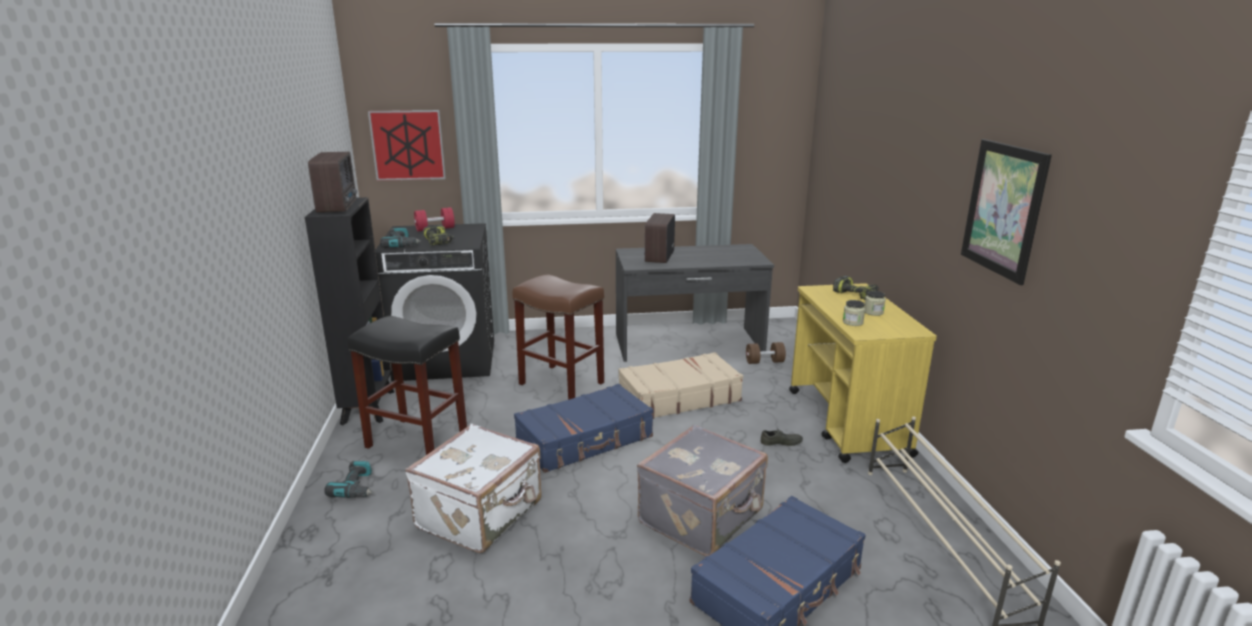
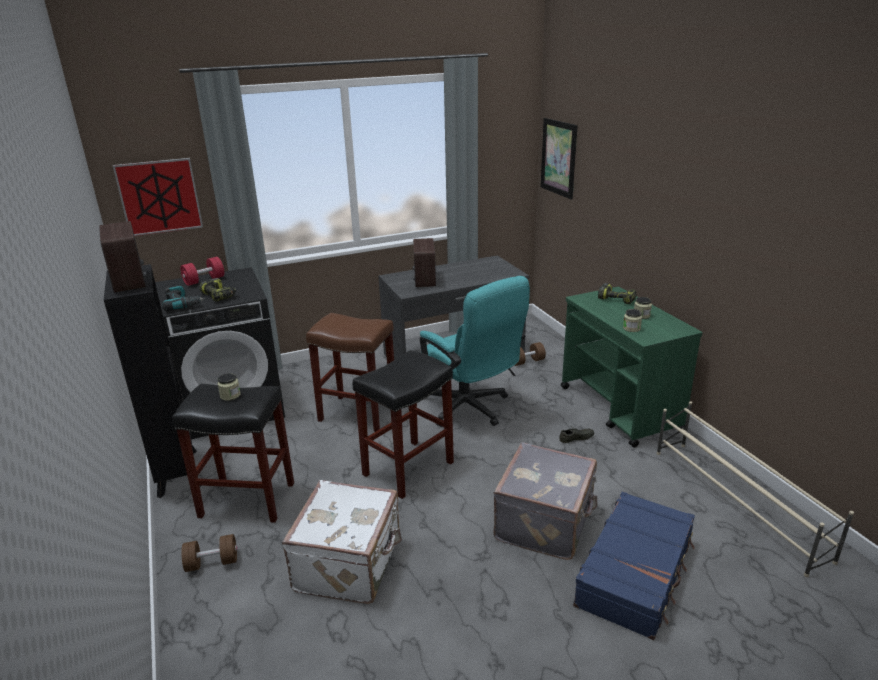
camera: 15 degrees left, 5 degrees up
power drill [324,461,374,498] -> brown dumbbell [181,534,237,572]
blue suitcase [514,384,653,473] -> black stool [353,350,454,499]
beige suitcase [619,352,743,419] -> turquoise office chair [420,276,530,427]
yellow cart [789,283,937,463] -> green cart [561,287,703,448]
picture [961,139,1052,285] -> picture moved to [541,118,578,199]
none -> jar [218,373,241,401]

